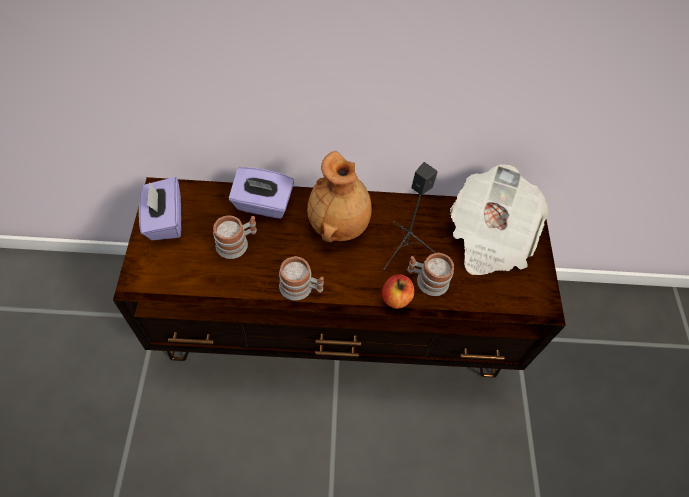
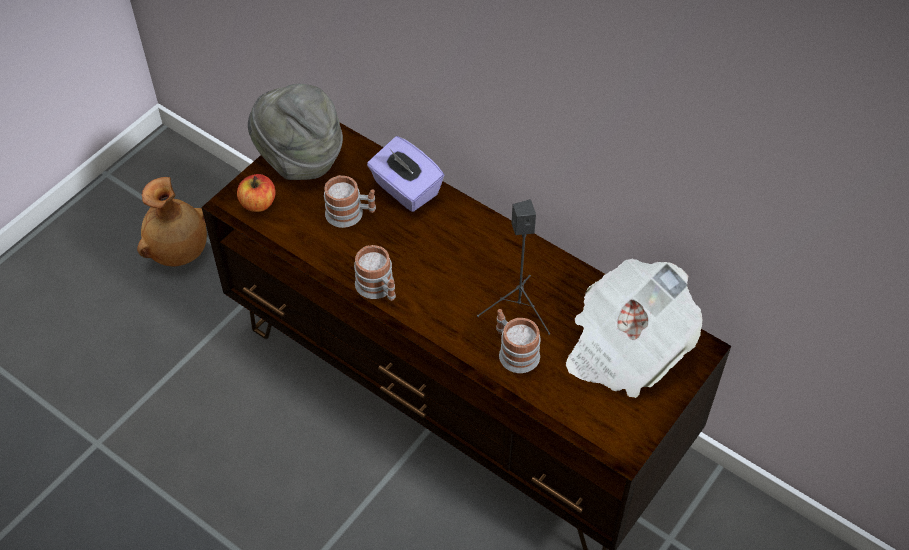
camera: 40 degrees right, 5 degrees down
purple tissue box [139,177,181,240] -> grey hat [248,84,343,180]
brown vase [307,151,372,242] -> brown vase moved to [137,177,207,266]
apple [382,274,414,309] -> apple moved to [237,174,276,212]

